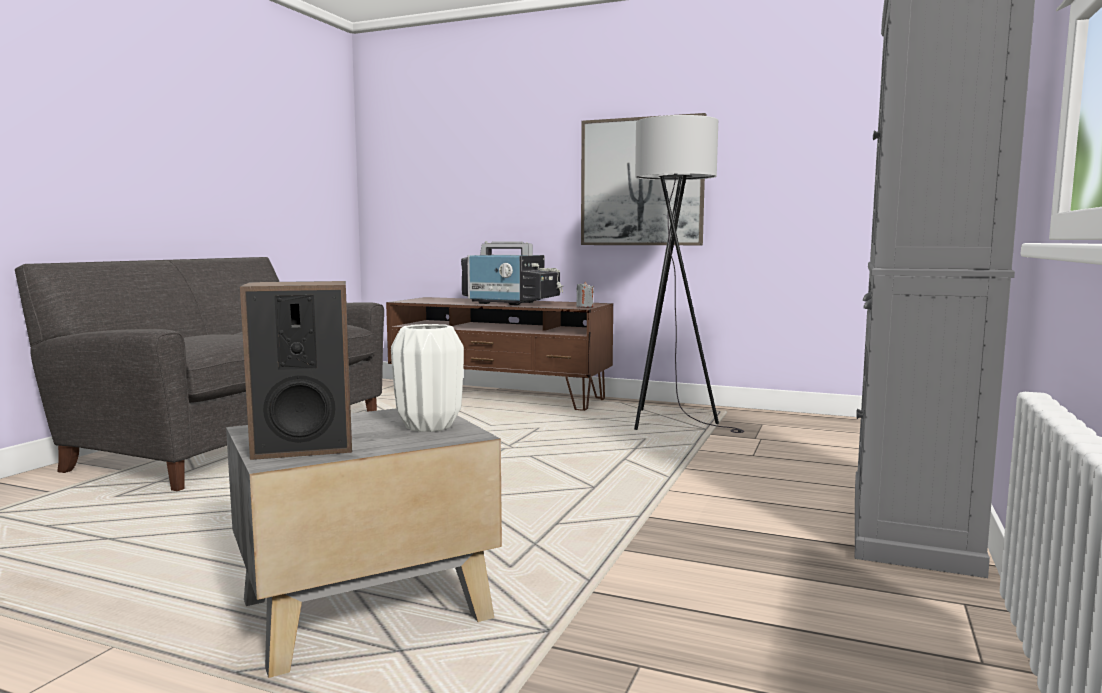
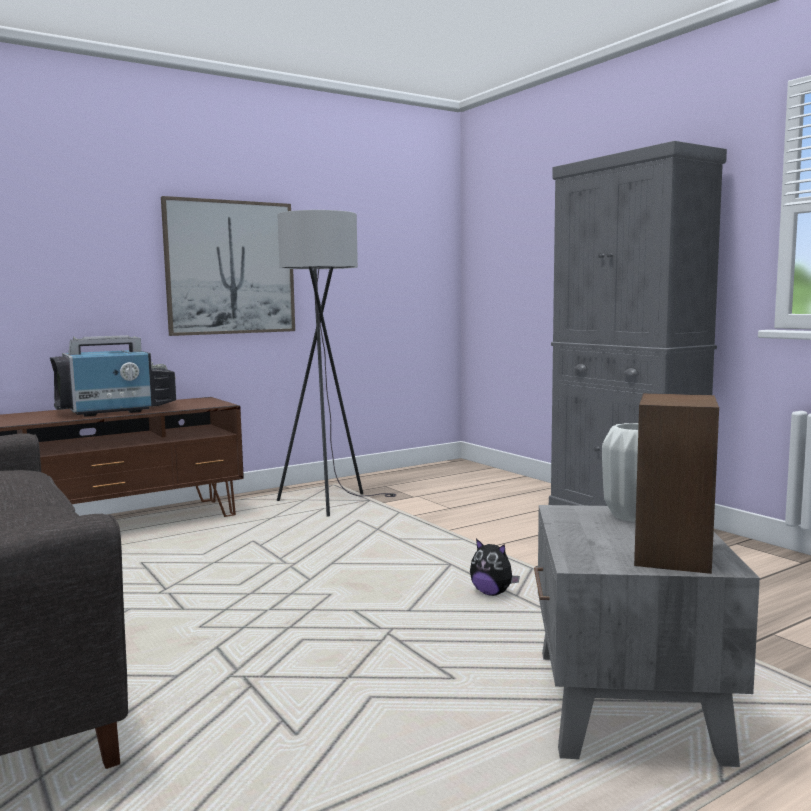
camera: 55 degrees left, 0 degrees up
grey candle [576,282,594,307] -> none
none -> plush toy [470,539,520,596]

